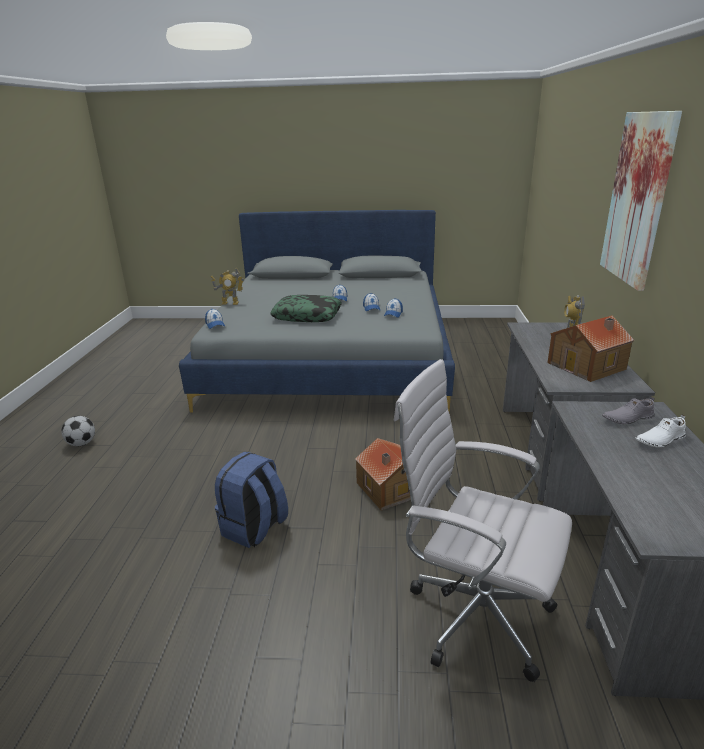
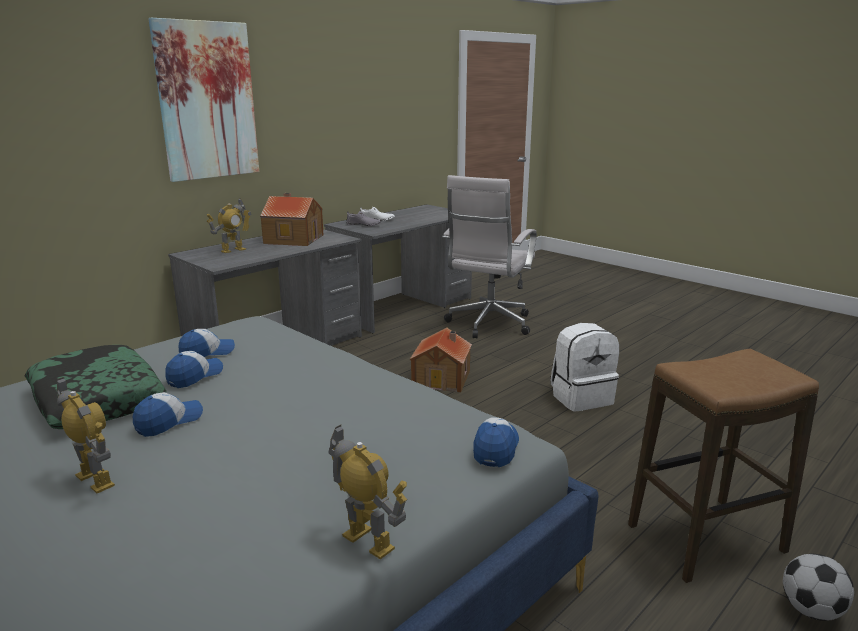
camera: 140 degrees left, 5 degrees down
blue backpack [215,452,288,548] -> white backpack [551,323,619,412]
pillow [270,295,342,322] -> pillow moved to [25,345,167,429]
white office chair [394,359,572,682] -> white office chair turned 45 degrees clockwise [442,175,537,338]
none -> toy robot [57,377,115,493]
none -> stool [628,349,819,583]

